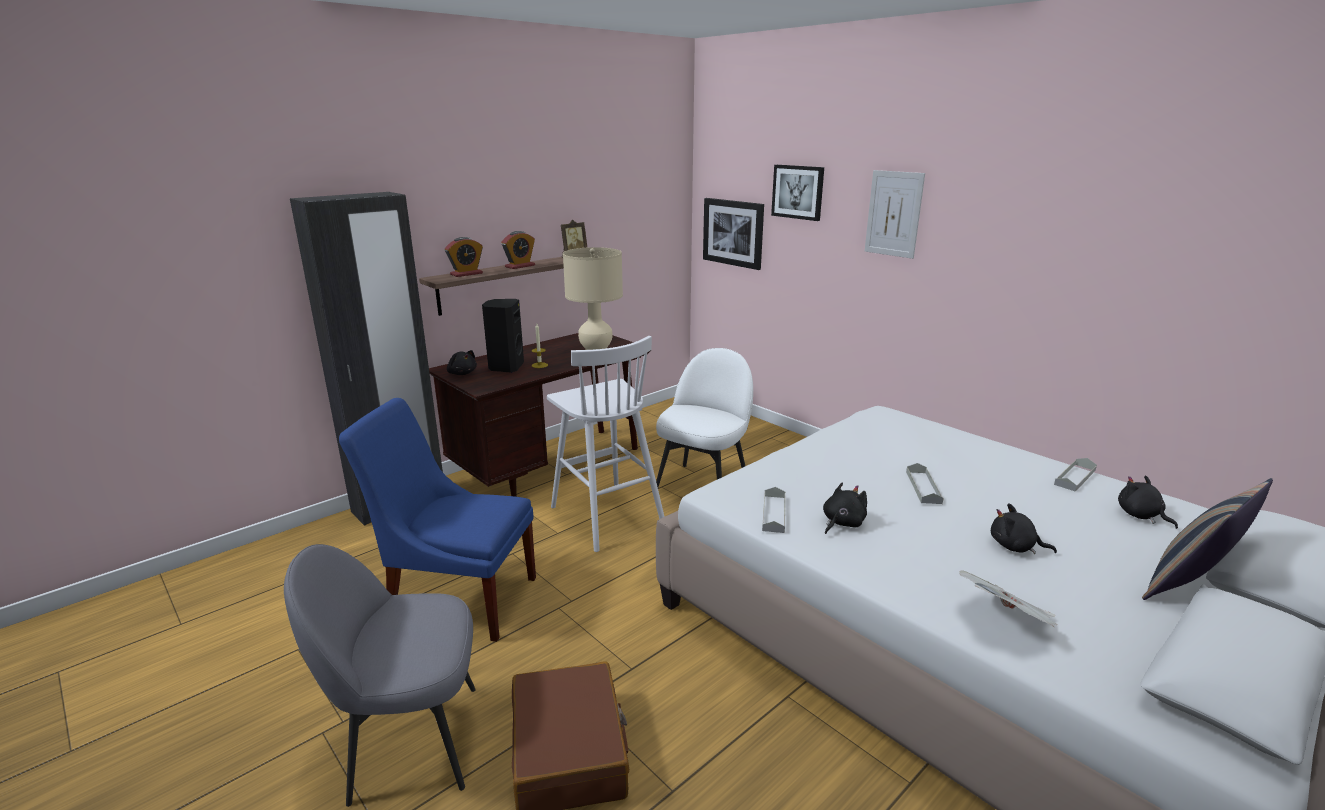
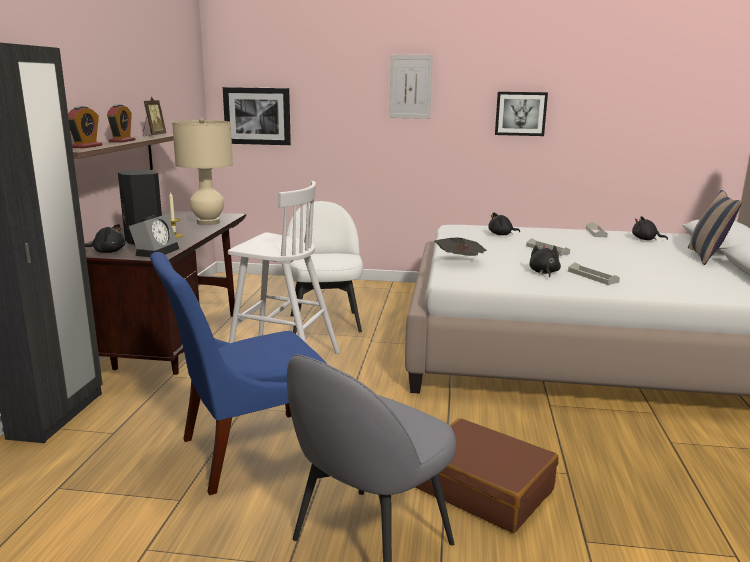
camera: 40 degrees left, 5 degrees down
grey tray [762,487,785,533] -> grey tray moved to [568,262,620,285]
picture [771,165,824,221] -> picture moved to [495,92,548,136]
newspaper [959,570,1057,627] -> newspaper moved to [434,238,486,256]
black plush toy [991,503,1057,554] -> black plush toy moved to [488,212,520,235]
none -> alarm clock [129,214,179,257]

